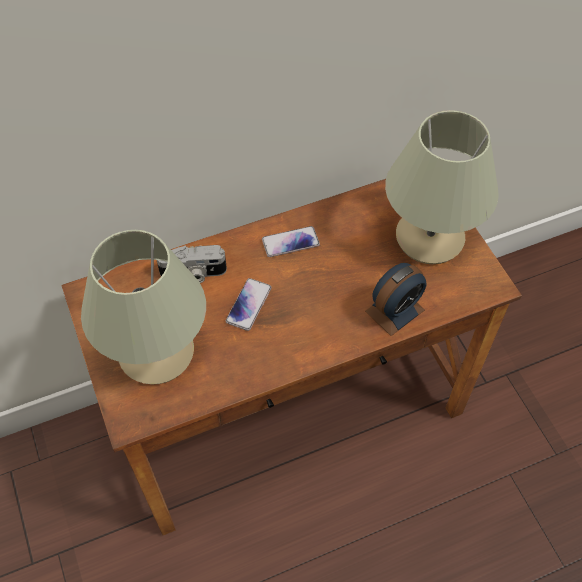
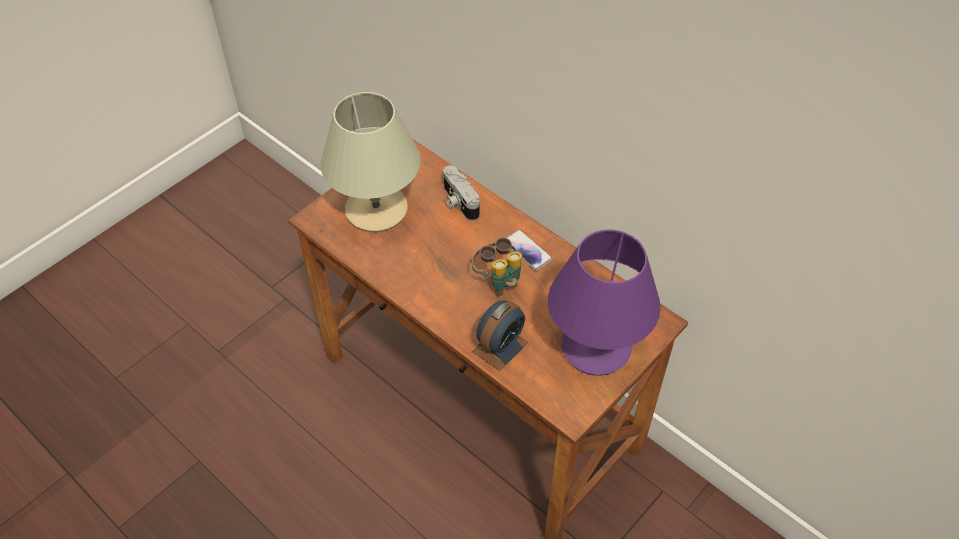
camera: 65 degrees right, 5 degrees down
phone [226,278,271,331] -> none
alarm clock [365,263,427,336] -> alarm clock turned 75 degrees counterclockwise [472,300,528,371]
beige table lamp [385,110,499,264] -> purple table lamp [548,229,660,376]
none -> binoculars [472,237,522,296]

